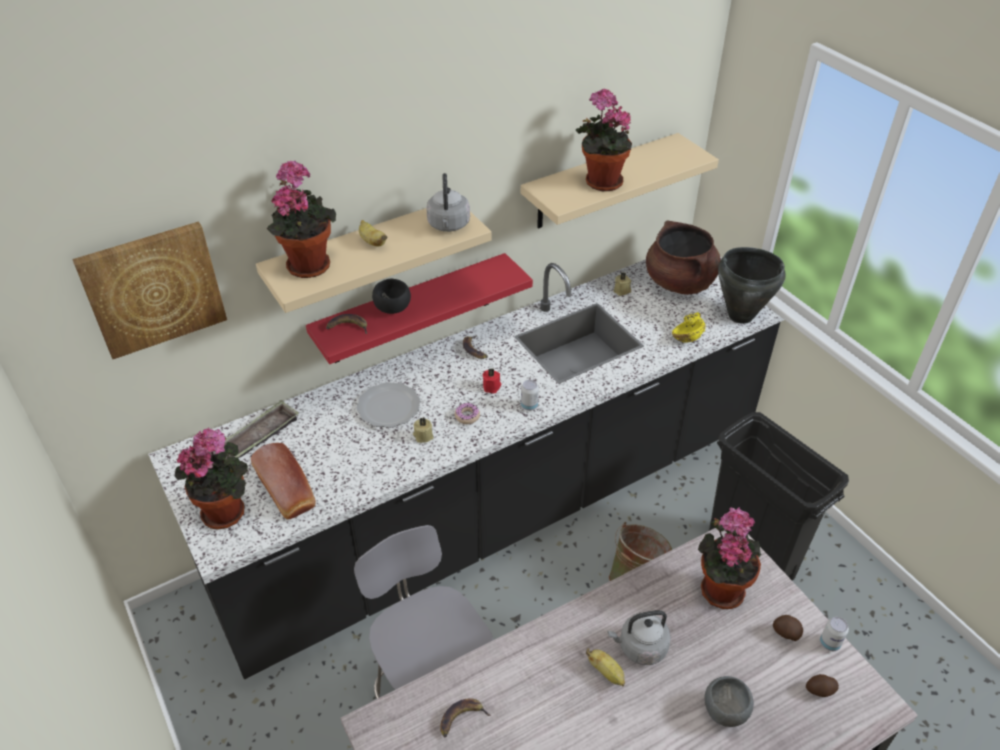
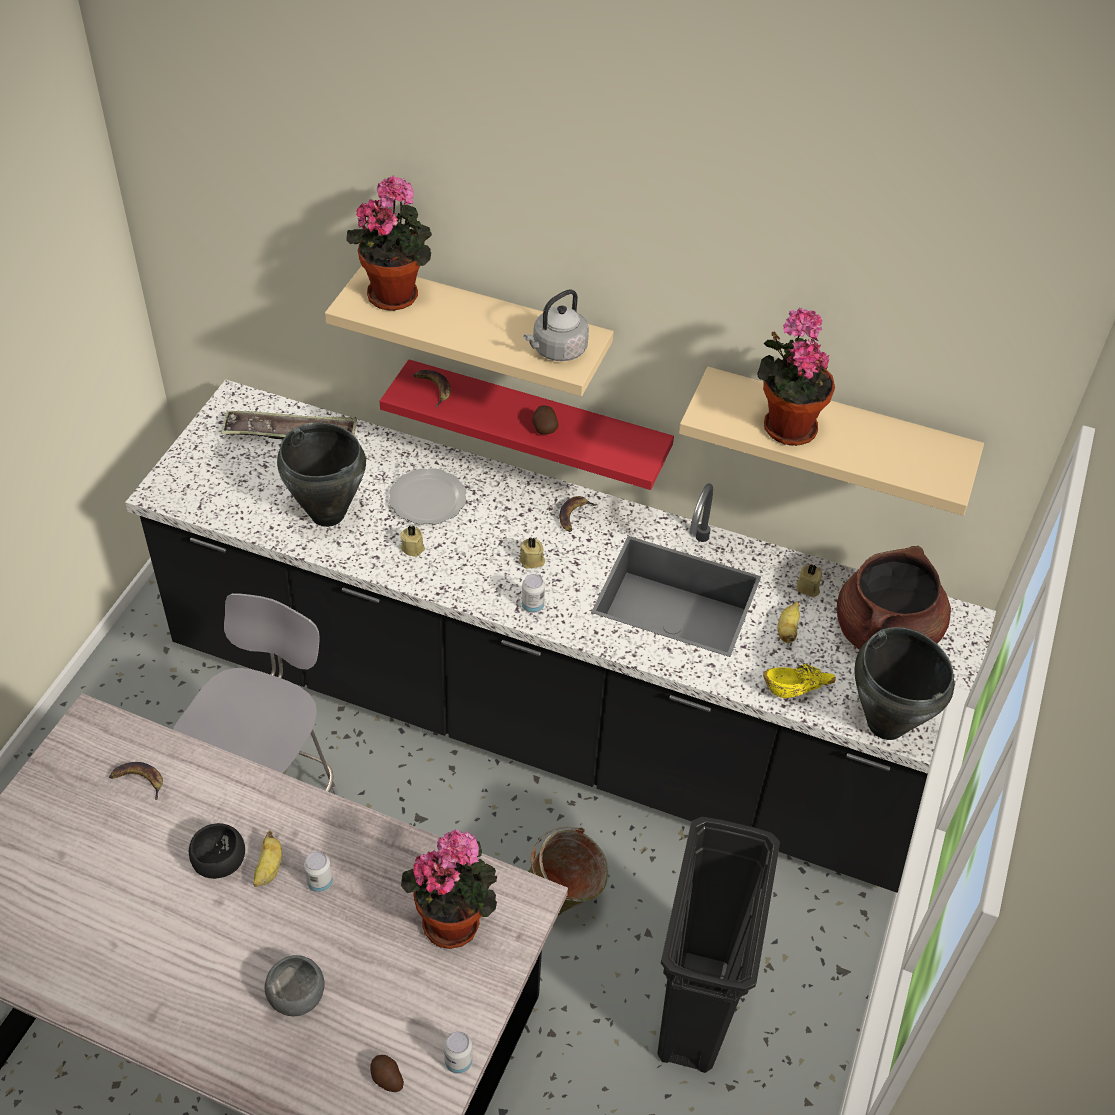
camera: 50 degrees right, 5 degrees up
picture [72,221,227,359] -> none
potted plant [175,427,248,530] -> none
bread [251,443,316,520] -> none
banana [359,220,387,246] -> banana moved to [778,602,800,643]
black bowl [372,279,411,314] -> black bowl moved to [189,823,245,879]
donut [455,403,480,424] -> none
red candle [483,368,502,393] -> beige candle [519,538,545,569]
grey kettle [607,610,671,665] -> can [304,851,333,892]
potato [773,615,803,641] -> potato moved to [532,405,558,434]
none -> black cooking pot [277,422,366,527]

